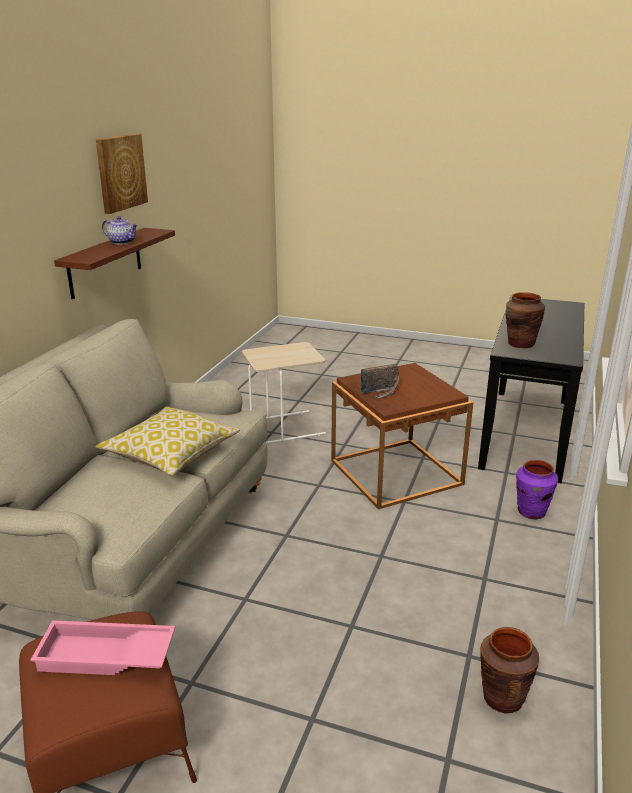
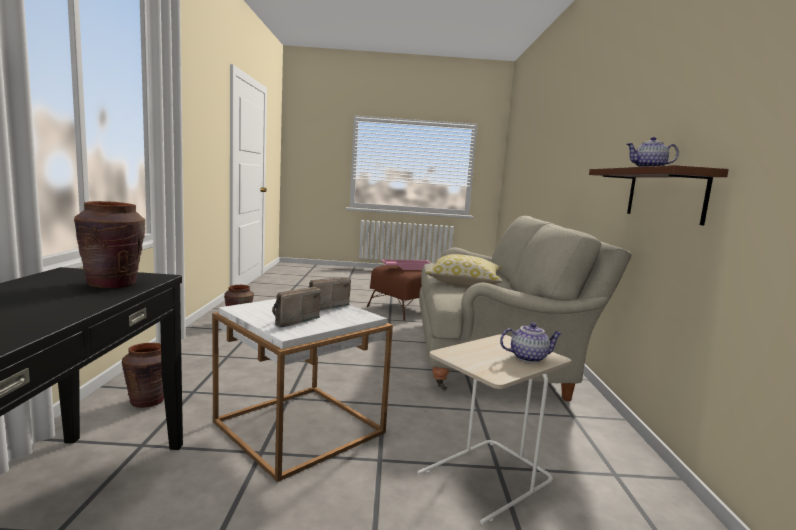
camera: 160 degrees right, 15 degrees down
picture [96,134,148,214] -> none
brown side table [331,363,473,509] -> white side table [212,299,393,482]
purple vase [516,460,558,519] -> brown vase [121,343,164,408]
none -> radio [272,287,321,328]
none -> teapot [500,322,562,363]

